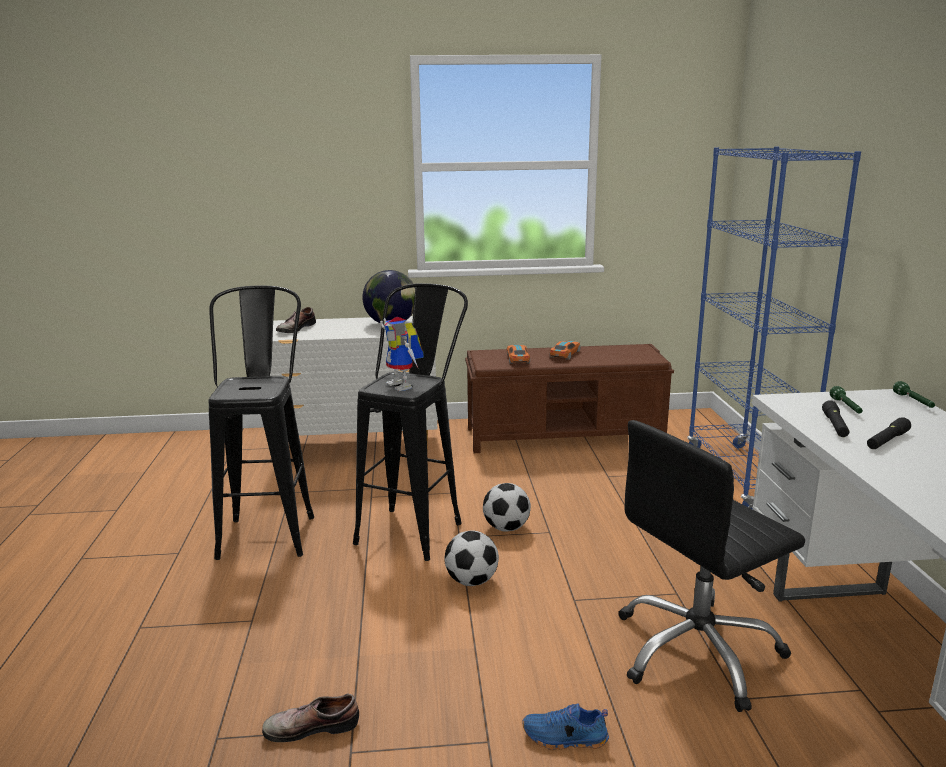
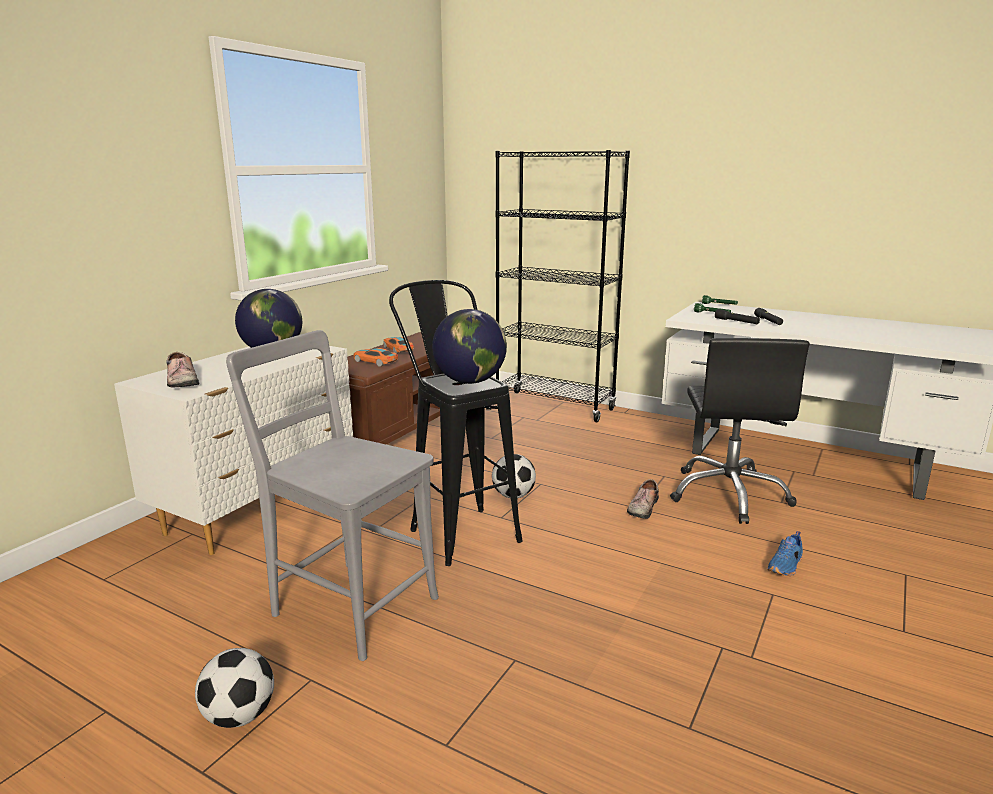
camera: 55 degrees left, 0 degrees up
black stool [208,285,314,560] -> grey chair [226,330,439,661]
shoe [262,694,359,742] -> shoe moved to [627,479,659,519]
toy robot [380,317,424,391] -> globe [432,309,507,384]
football [445,530,499,586] -> football moved to [195,648,274,728]
blue bookcase [687,147,861,509] -> black bookcase [495,150,630,422]

